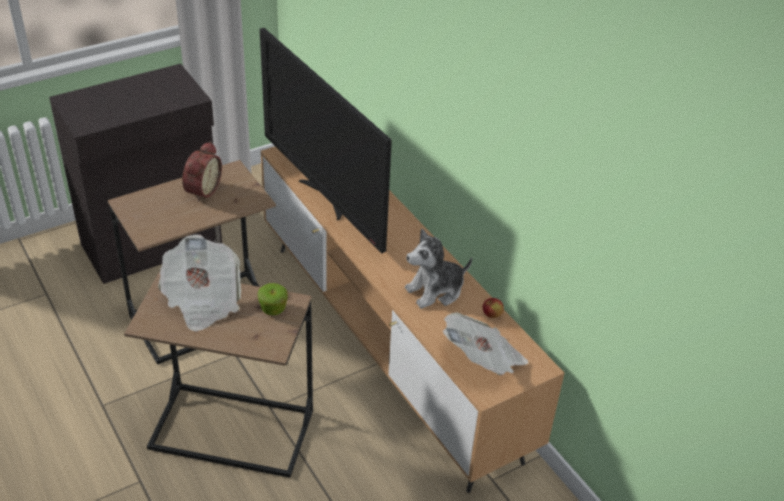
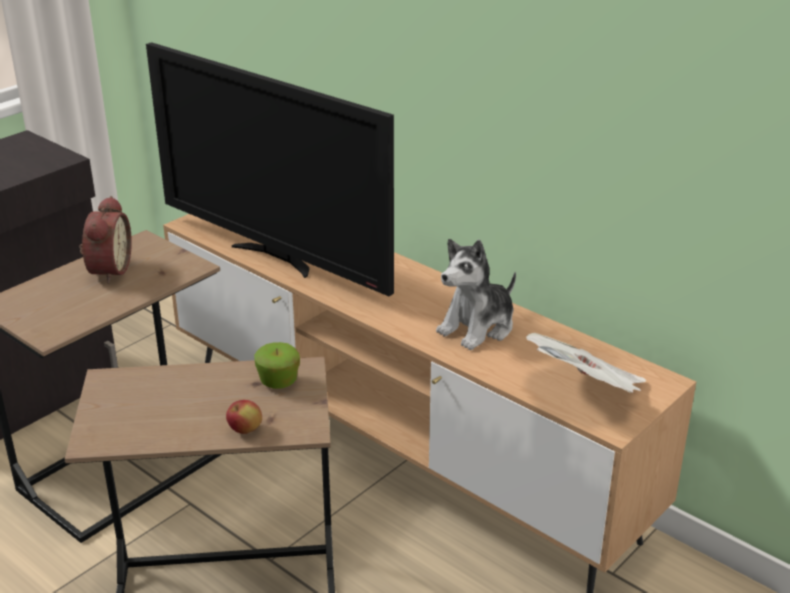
camera: 15 degrees left, 10 degrees down
newspaper [158,234,241,332] -> none
apple [482,298,504,318] -> apple moved to [226,400,262,434]

